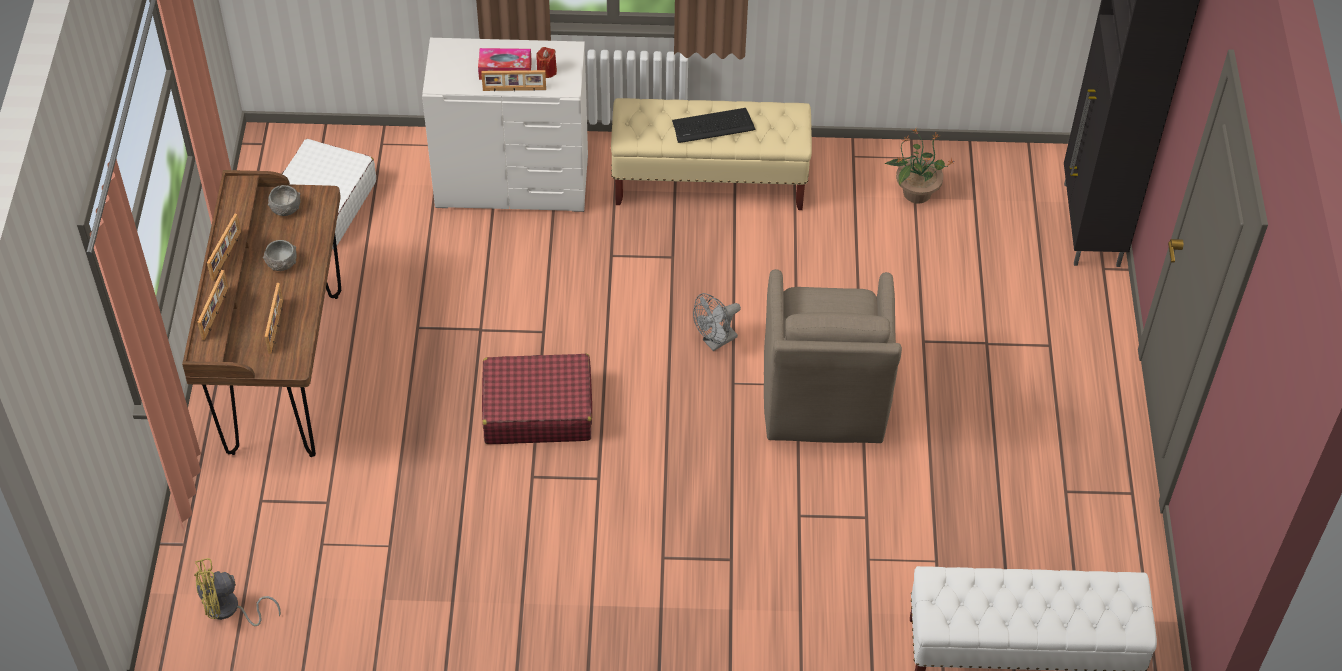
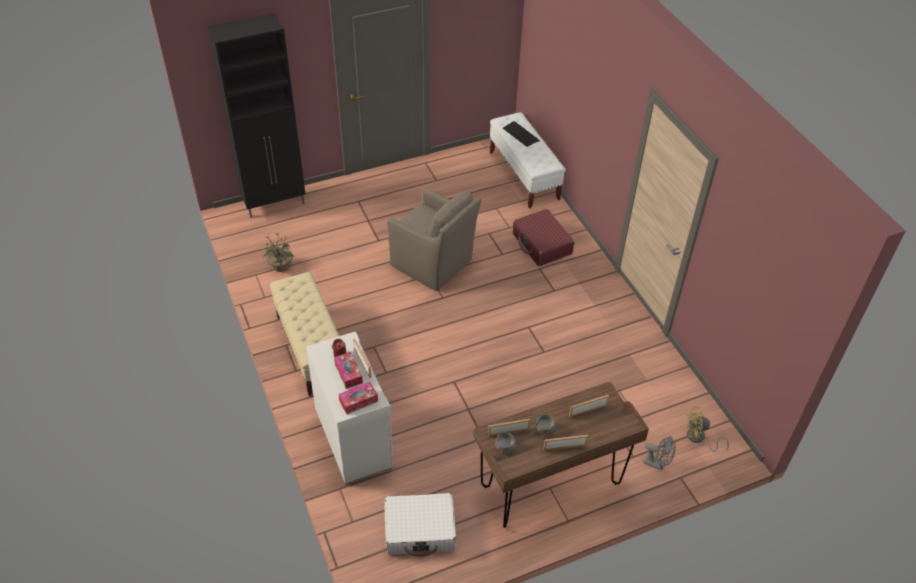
camera: 115 degrees left, 5 degrees down
yellow fan [194,558,281,626] -> yellow fan turned 135 degrees clockwise [687,407,729,452]
picture frame [197,270,228,340] -> picture frame moved to [488,419,530,437]
red suitcase [482,354,592,444] -> red suitcase moved to [513,209,574,266]
keyboard [672,108,756,143] -> keyboard moved to [503,121,540,147]
grey fan [693,293,741,351] -> grey fan moved to [644,436,676,471]
brown armchair [764,269,902,443] -> brown armchair turned 60 degrees clockwise [387,188,481,291]
none -> tissue box [339,382,378,414]

